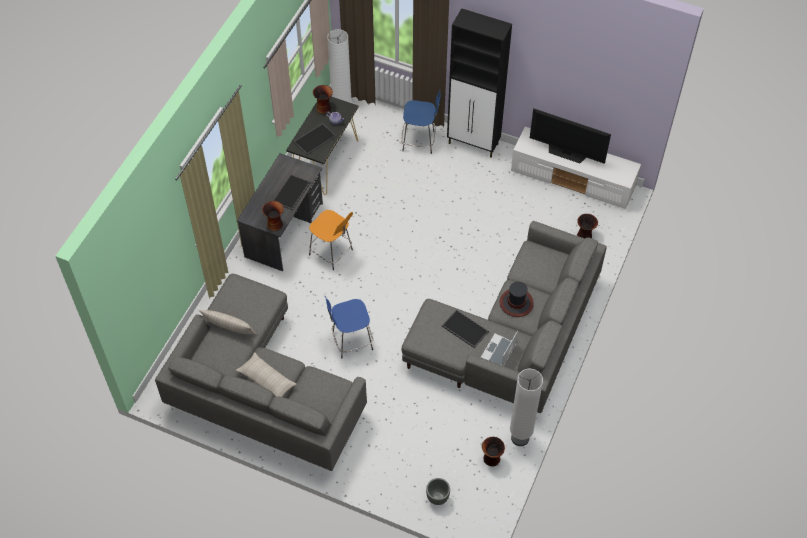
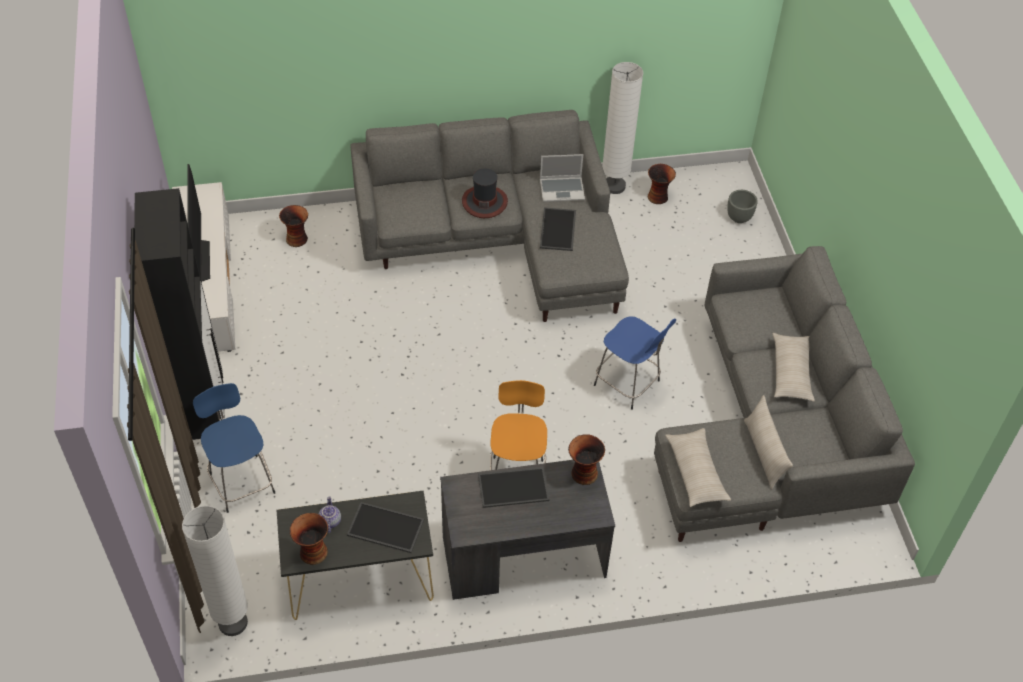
camera: 125 degrees left, 5 degrees down
none -> beige pillow [665,428,731,507]

